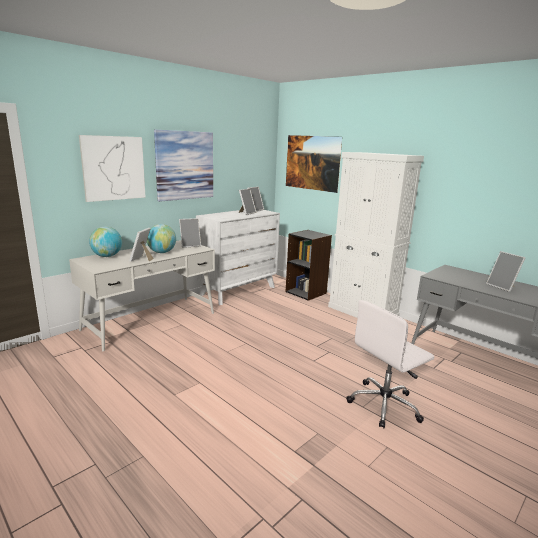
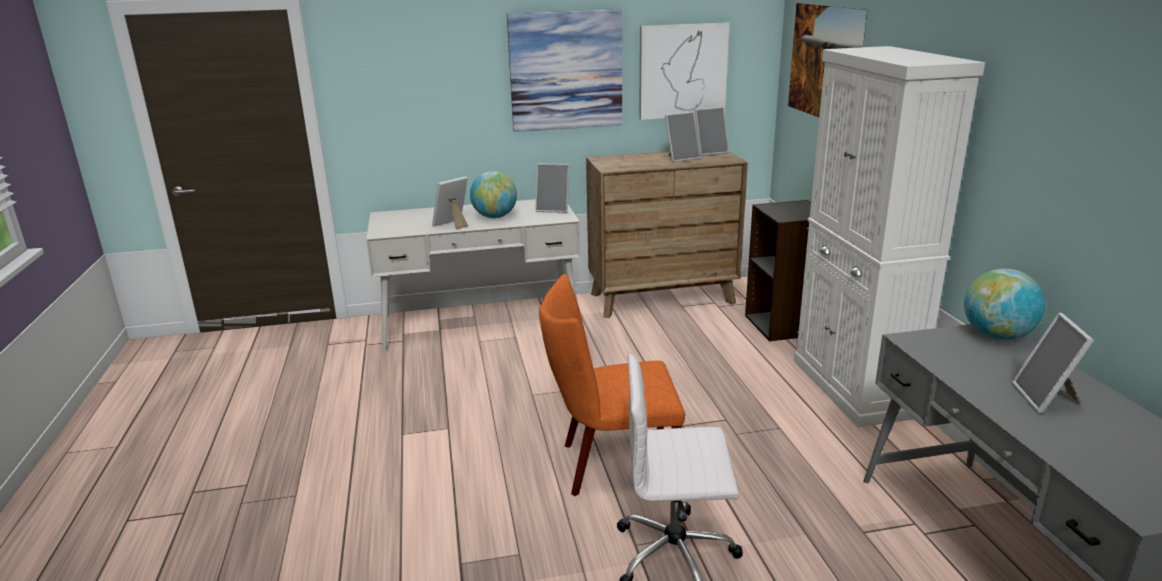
camera: 35 degrees right, 5 degrees up
picture [79,135,146,202] -> picture moved to [639,22,730,120]
globe [89,226,122,257] -> globe moved to [964,269,1045,340]
white dresser [196,210,280,305] -> brown dresser [586,151,748,318]
none -> orange chair [539,274,685,496]

